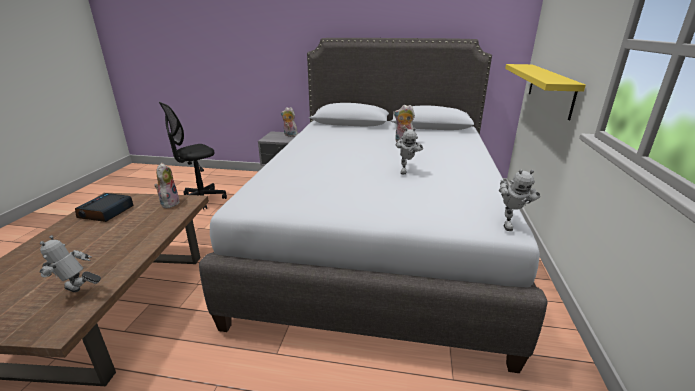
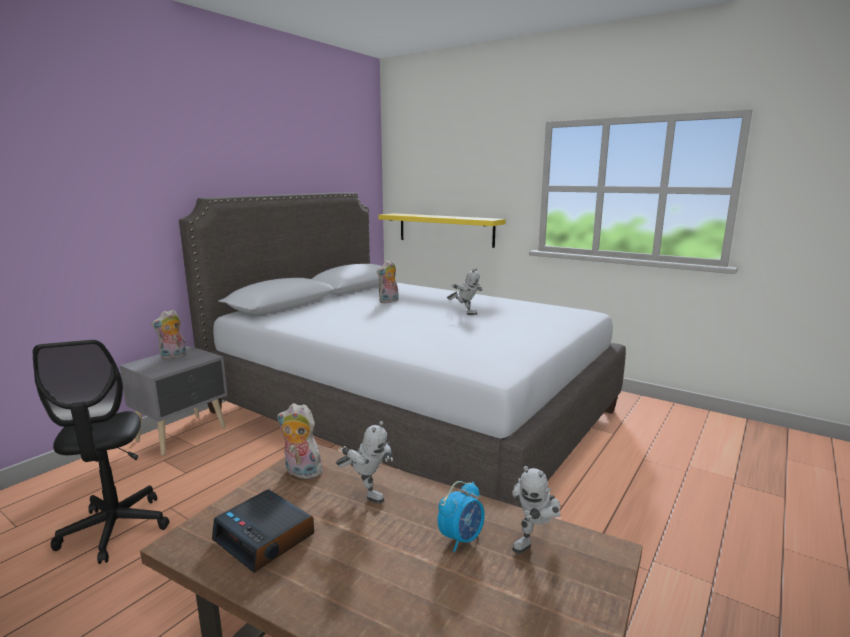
camera: 65 degrees left, 10 degrees down
toy robot [499,169,540,231] -> toy robot moved to [336,421,393,503]
none -> alarm clock [438,481,485,552]

